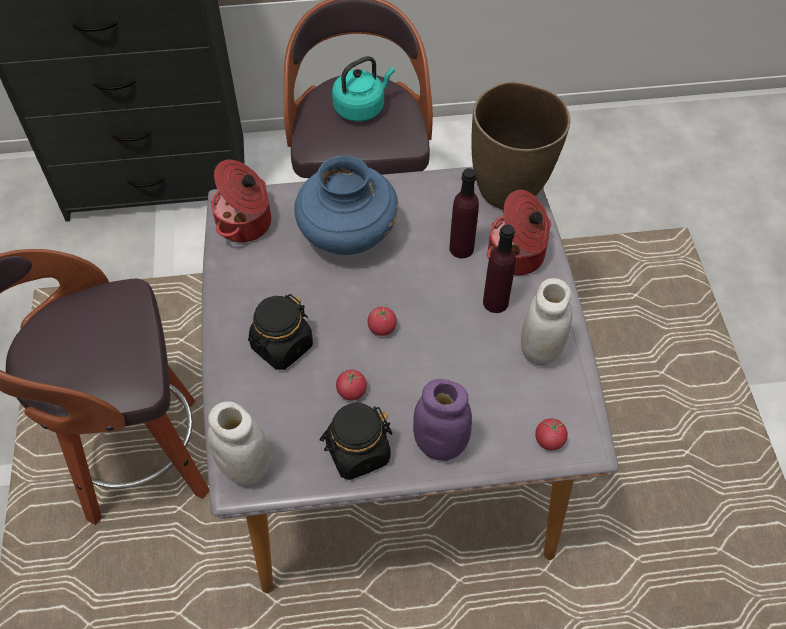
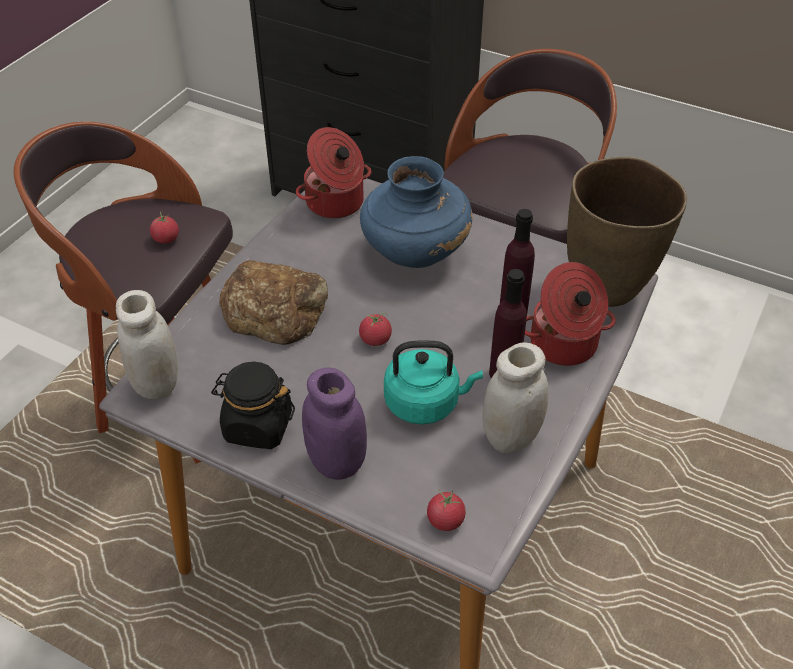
camera: 35 degrees right, 10 degrees down
black jar [248,294,313,370] -> bread [220,260,328,345]
turquoise kettle [332,56,395,122] -> turquoise kettle moved to [384,341,483,424]
tomato [336,369,367,400] -> tomato moved to [150,212,179,243]

